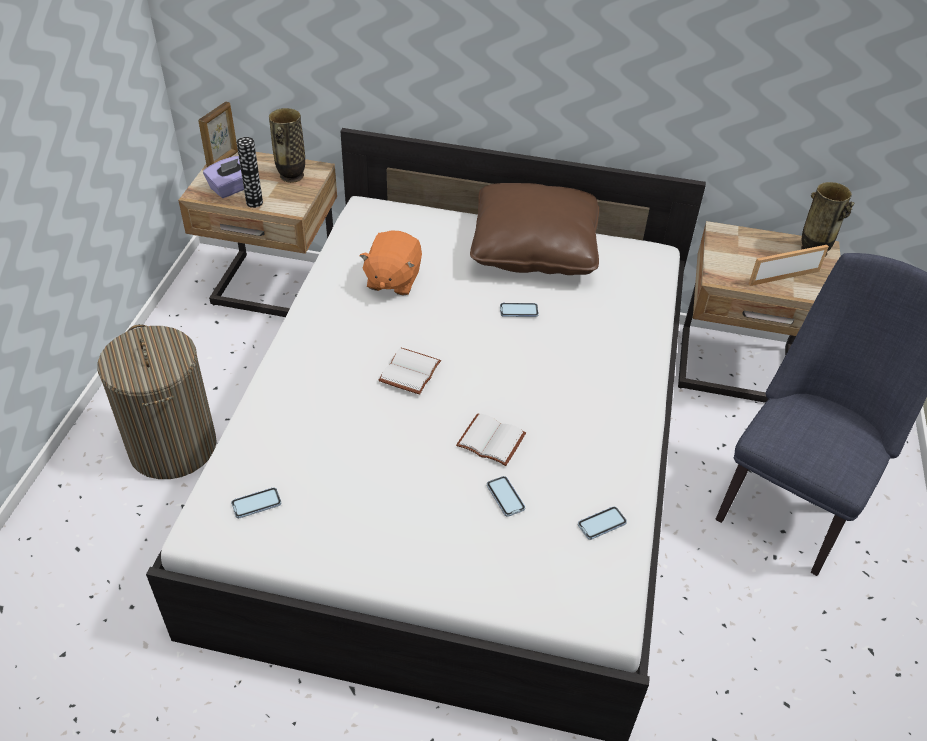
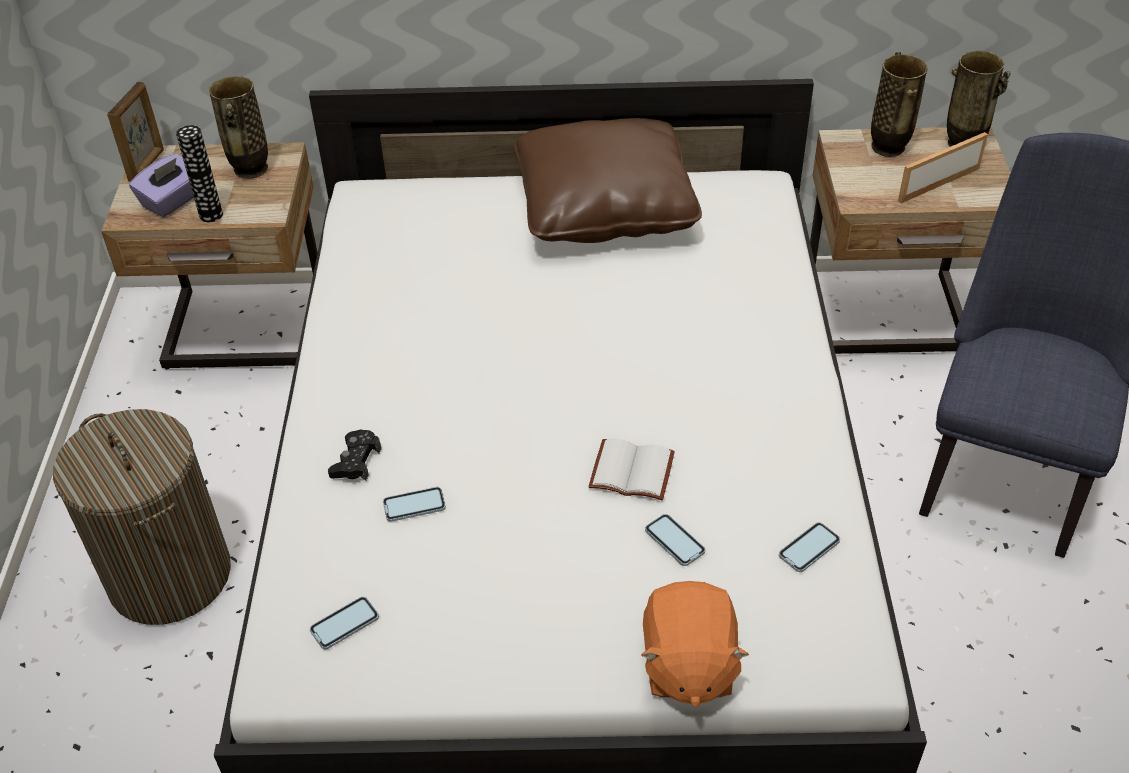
camera: 10 degrees left, 0 degrees up
orange plush toy [359,230,422,296] -> orange plush toy moved to [641,581,749,707]
white book [379,348,441,395] -> none
phone [500,303,539,317] -> phone moved to [383,487,446,522]
none -> black game controller [328,429,381,481]
none -> vase [871,51,928,157]

